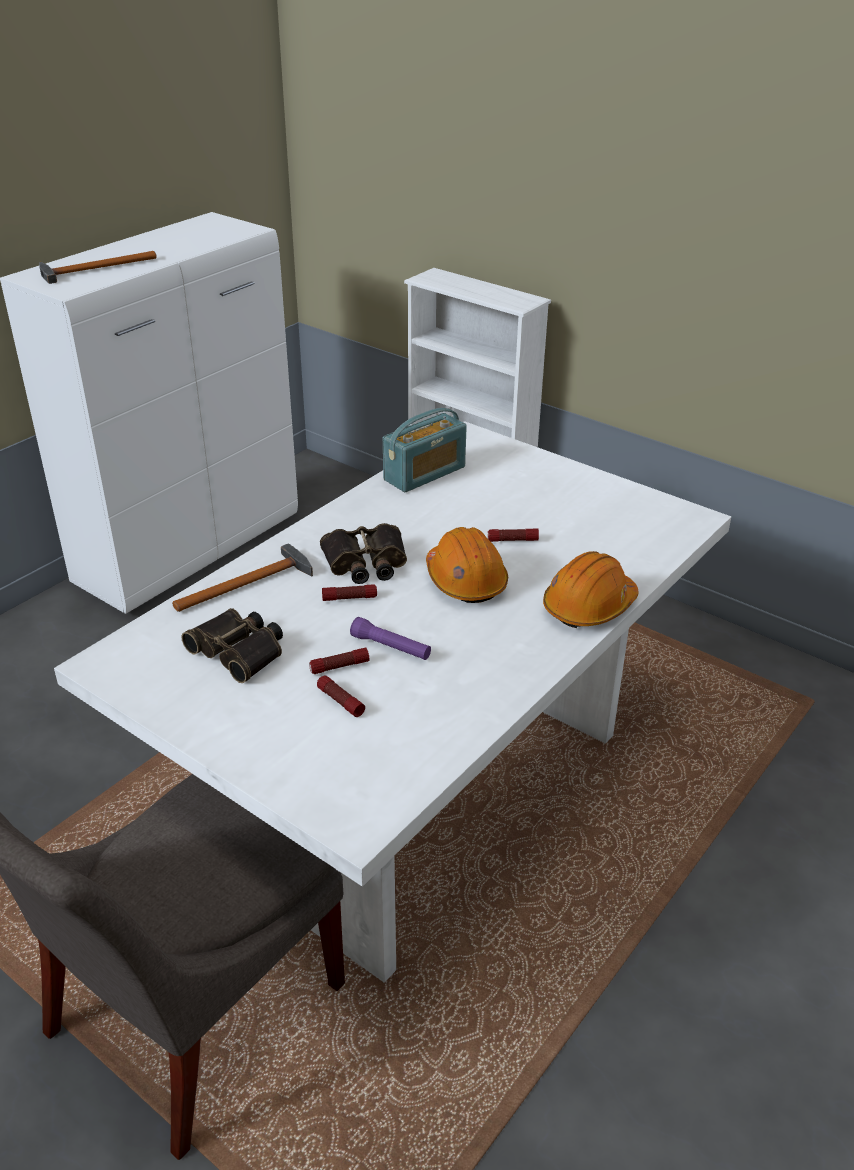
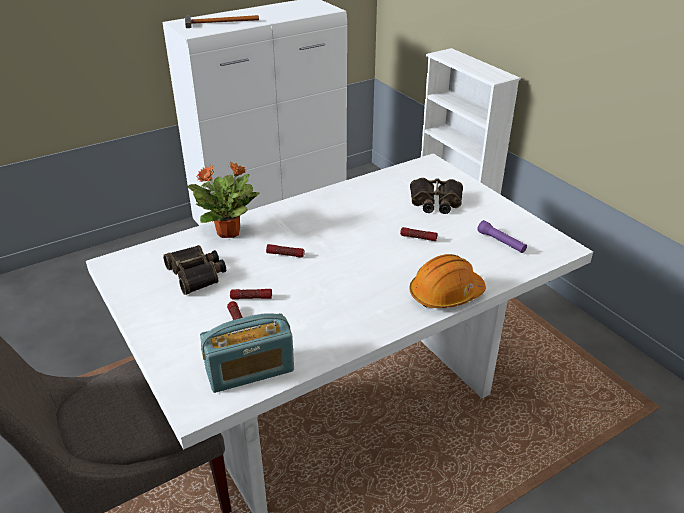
camera: 20 degrees right, 0 degrees up
hammer [172,543,313,612] -> potted plant [188,162,259,238]
binoculars [320,523,407,584] -> binoculars moved to [410,178,463,214]
purple flashlight [350,617,431,660] -> purple flashlight moved to [477,220,527,253]
radio [383,408,467,492] -> radio moved to [200,313,294,393]
orange hard hat [426,527,508,603] -> none

